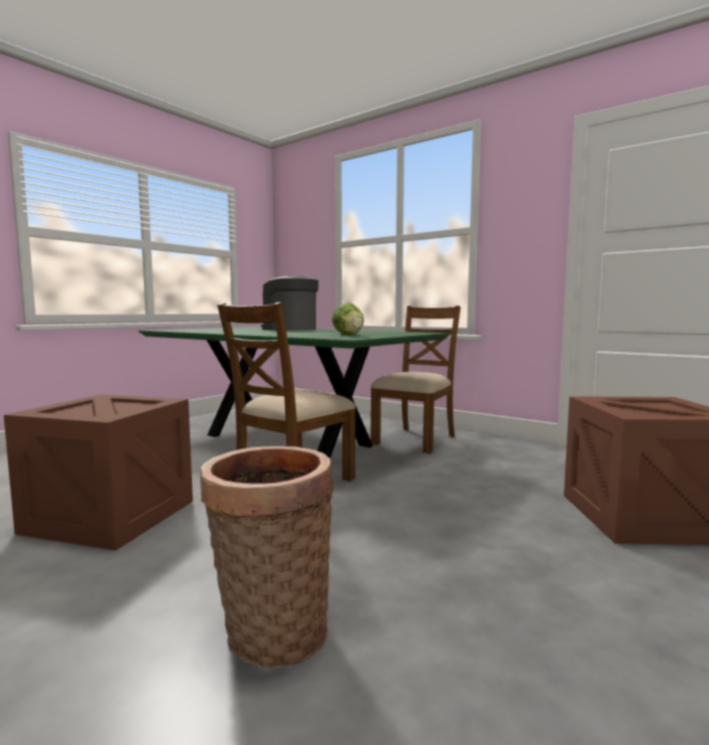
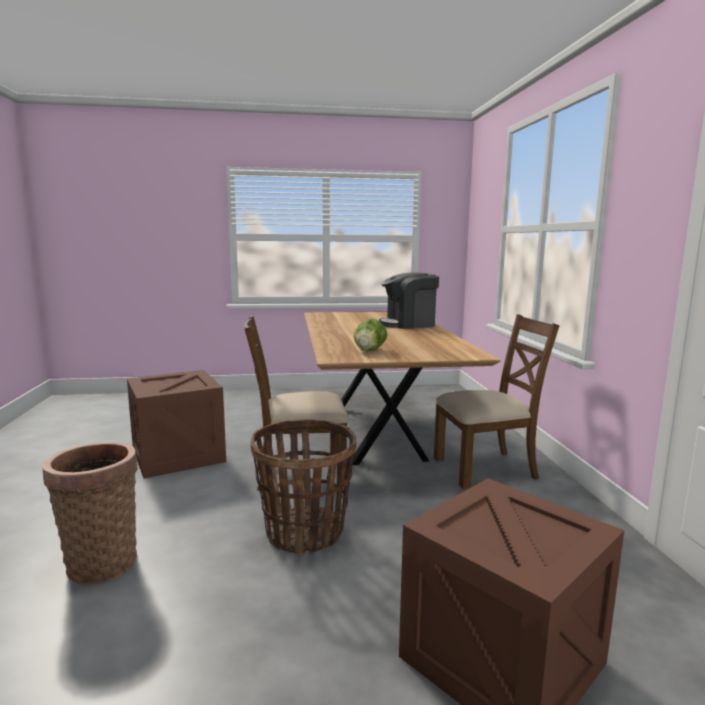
camera: 45 degrees right, 5 degrees up
green dining table [139,327,449,458] -> brown dining table [304,312,500,465]
coffee machine [261,276,318,330] -> coffee machine turned 90 degrees counterclockwise [379,273,439,329]
none -> basket [250,420,356,555]

